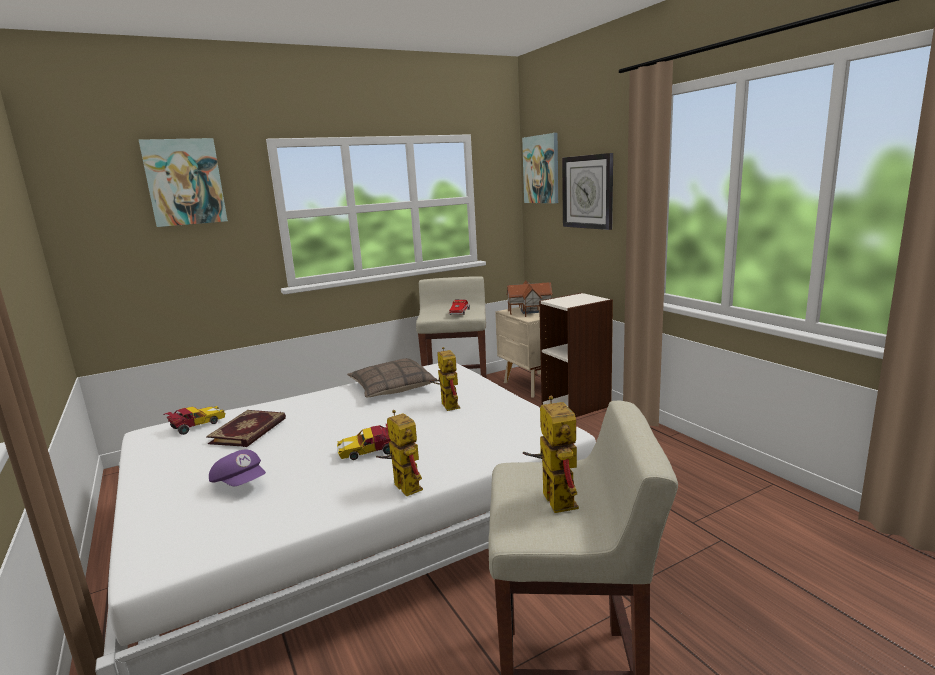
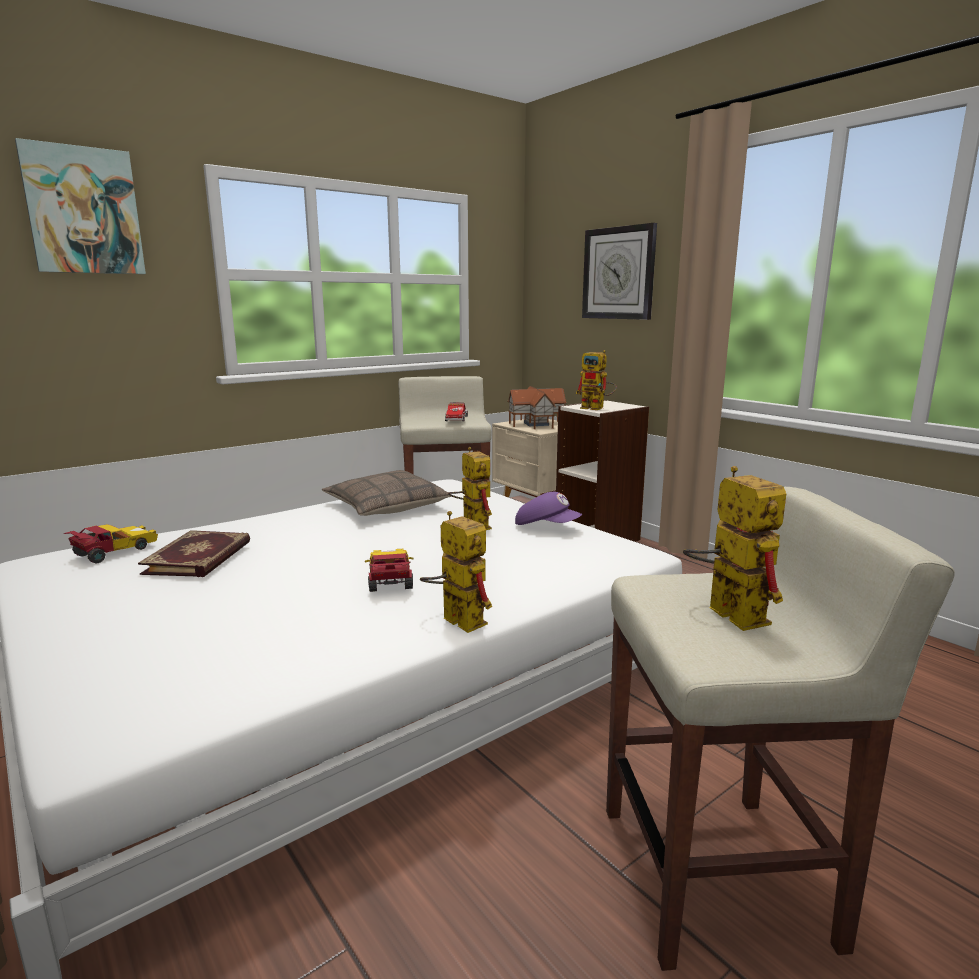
camera: 10 degrees left, 0 degrees up
purple cap [209,450,266,486] -> purple cap moved to [515,492,582,525]
toy car [337,424,391,460] -> toy car turned 105 degrees clockwise [365,549,414,592]
picture [522,133,558,203] -> none
none -> toy robot [576,350,617,410]

